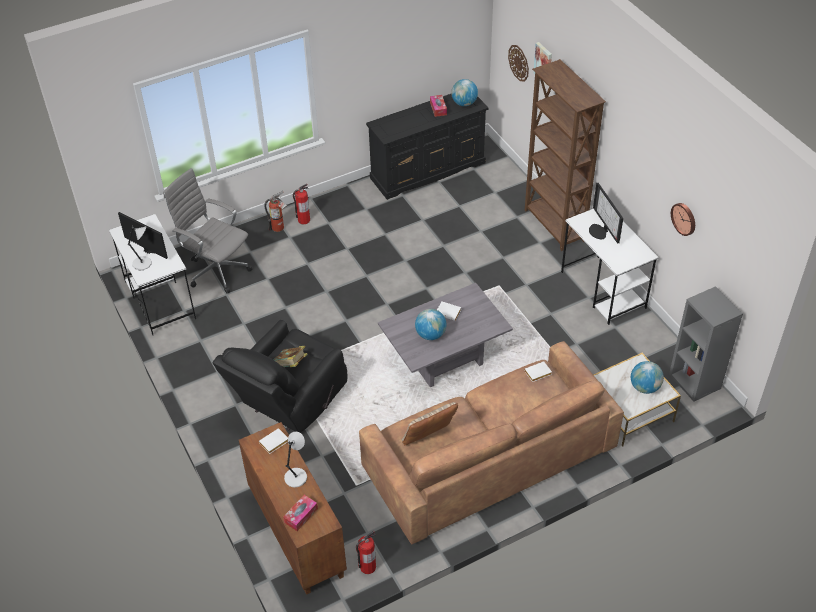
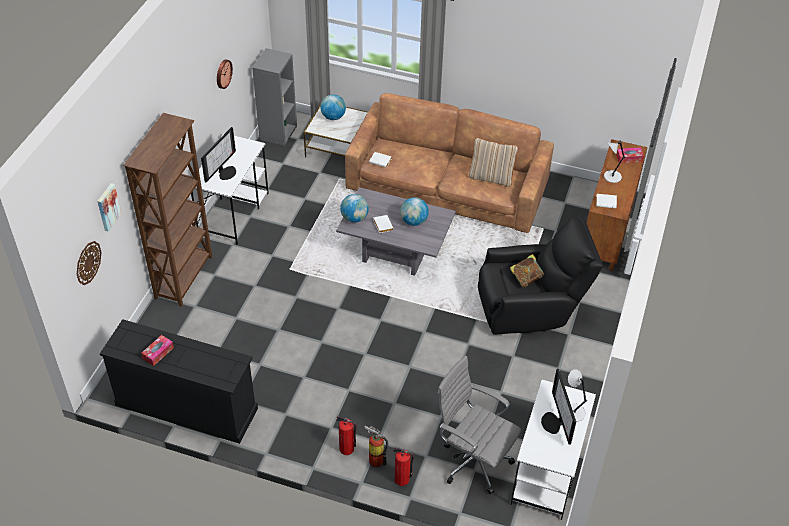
camera: 135 degrees left, 0 degrees up
grey office chair [163,168,252,294] -> grey office chair turned 135 degrees clockwise [437,356,521,494]
fire extinguisher [356,531,376,574] -> fire extinguisher moved to [393,447,414,486]
globe [451,79,478,106] -> globe moved to [340,194,369,223]

